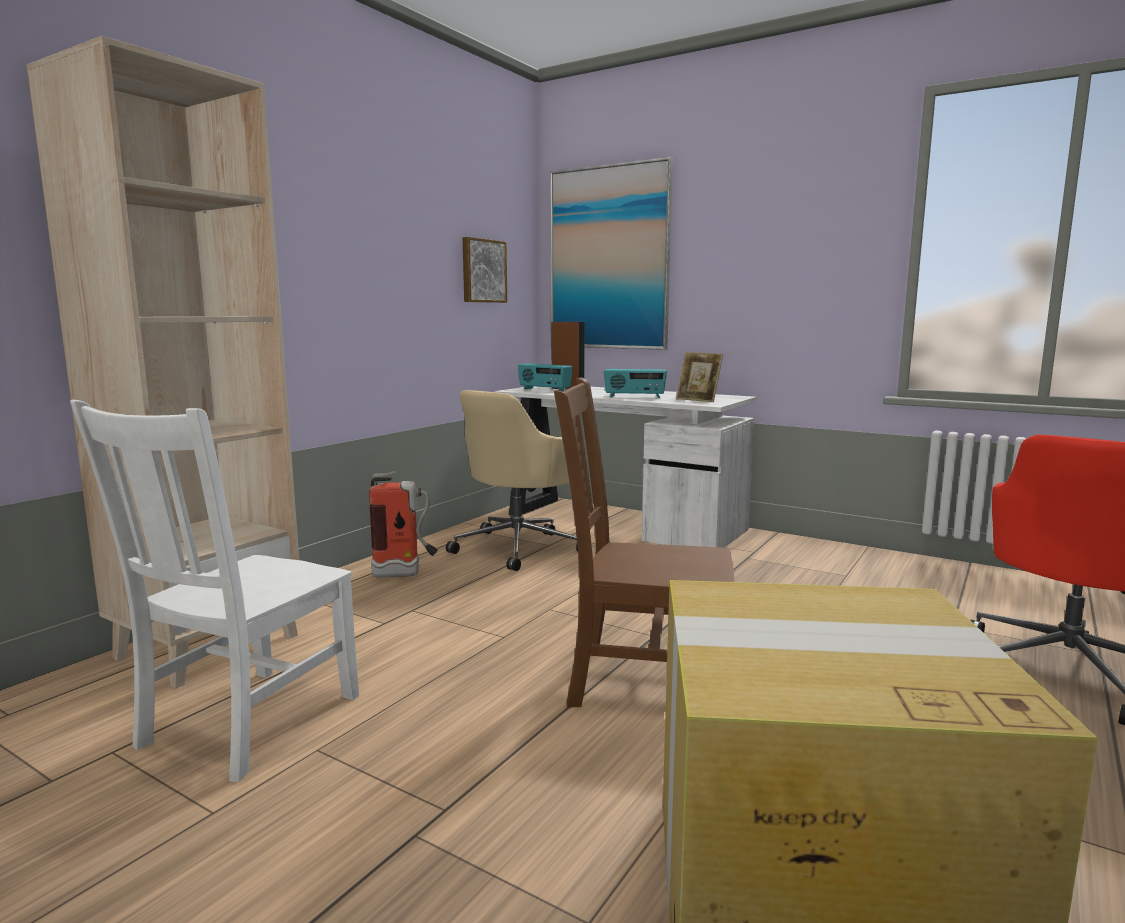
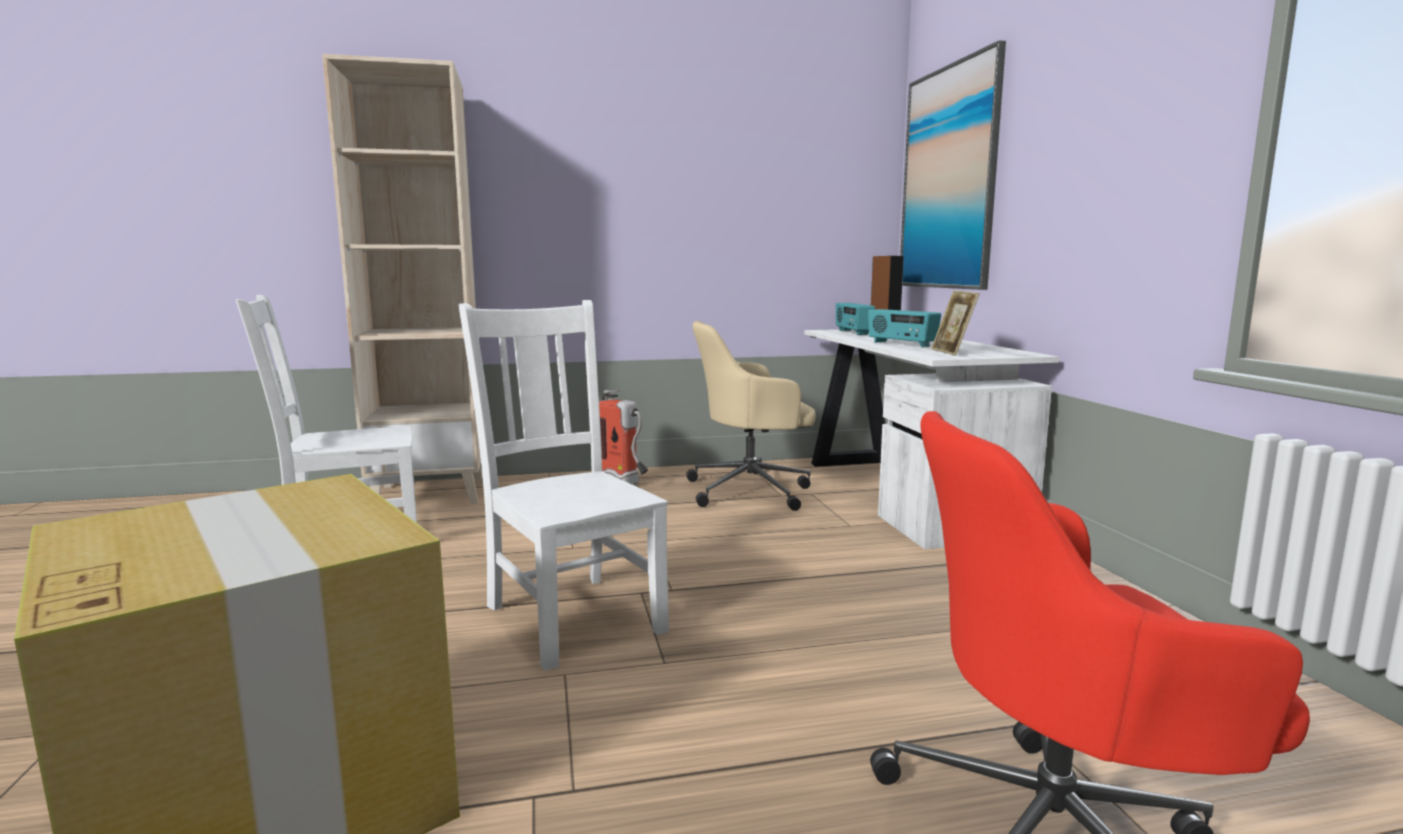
camera: 45 degrees right, 0 degrees up
picture [463,237,507,303] -> none
brown chair [554,377,734,707] -> white chair [458,300,669,671]

